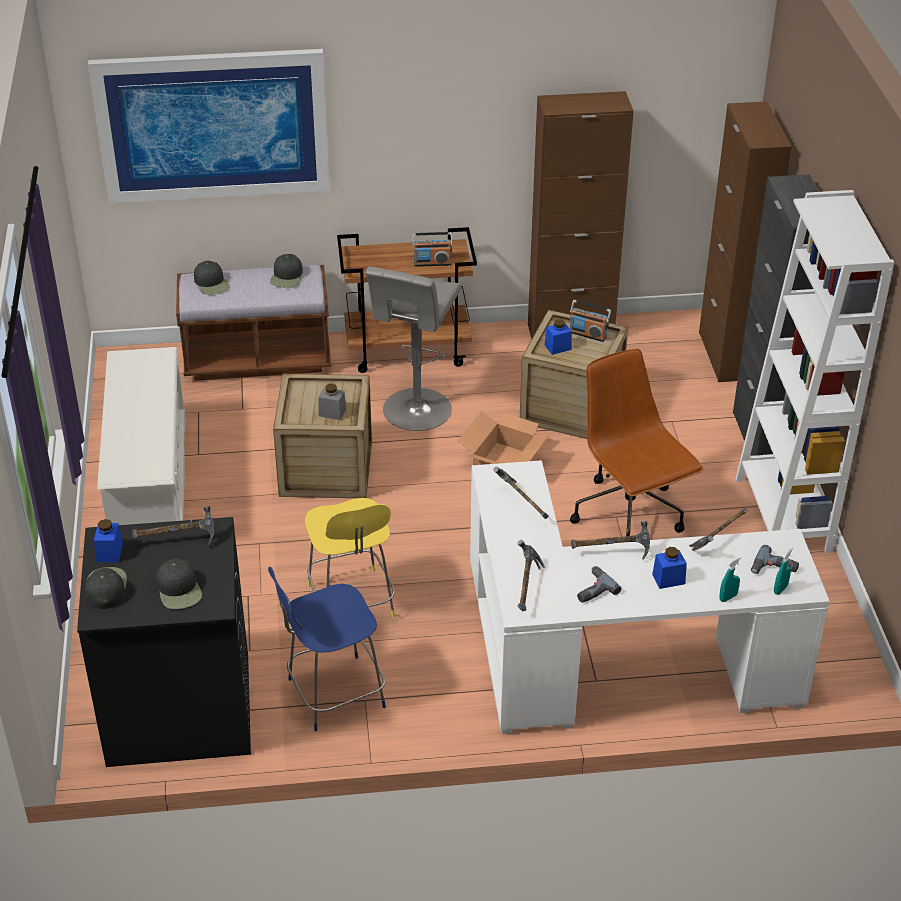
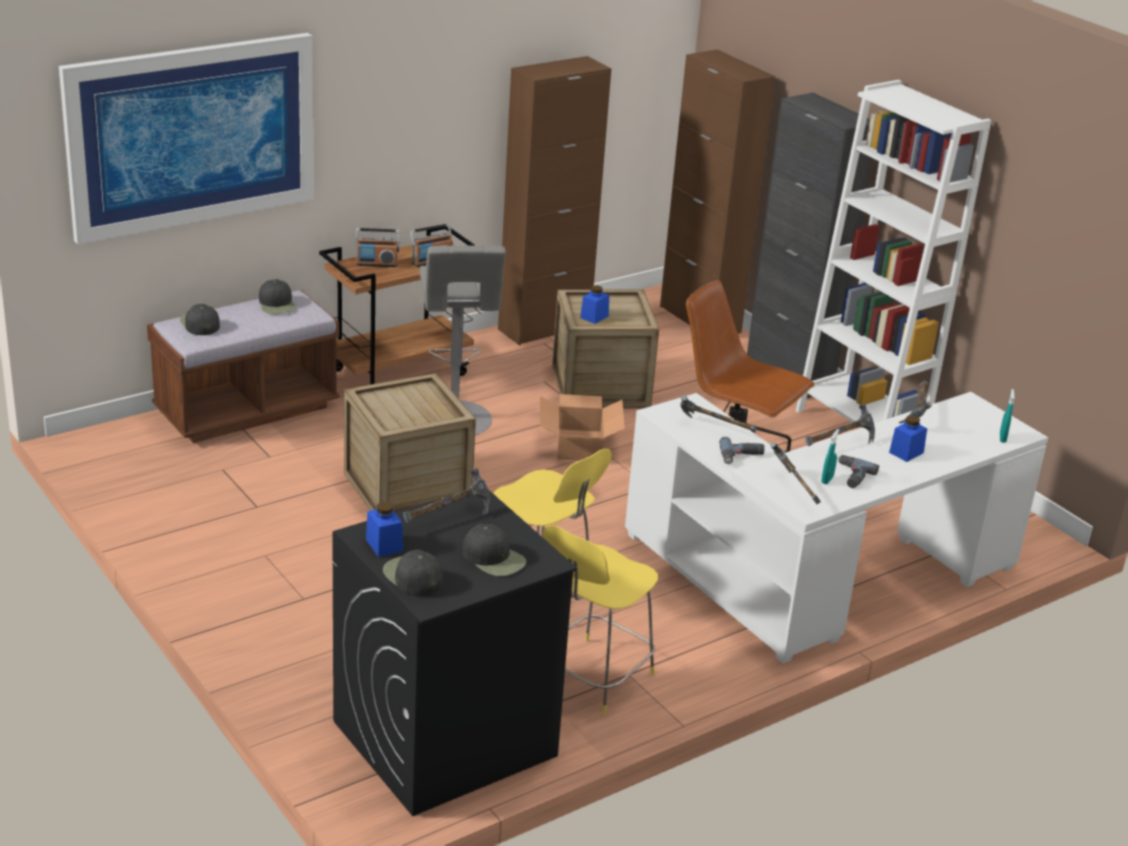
camera: 30 degrees left, 10 degrees down
white shoe rack [97,347,186,525] -> none
black cap [194,260,230,295] -> black cap turned 150 degrees counterclockwise [180,304,220,335]
blue stool [268,567,386,732] -> yellow stool [543,525,658,716]
grey jar [319,384,346,420] -> none
radio [570,300,611,342] -> radio moved to [355,228,400,267]
turquoise spray bottle [720,556,741,602] -> turquoise spray bottle moved to [821,429,839,484]
power drill [751,545,799,574] -> power drill moved to [719,437,764,464]

